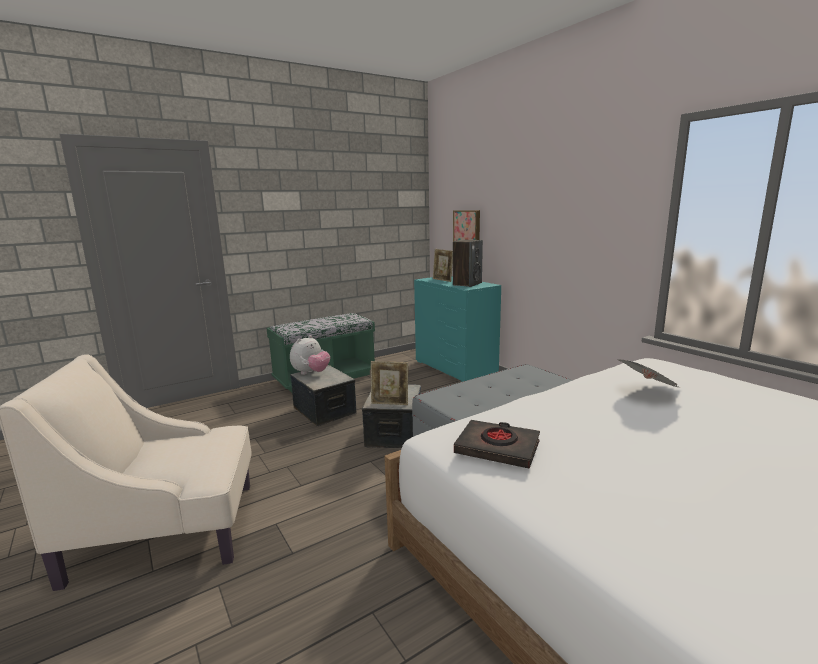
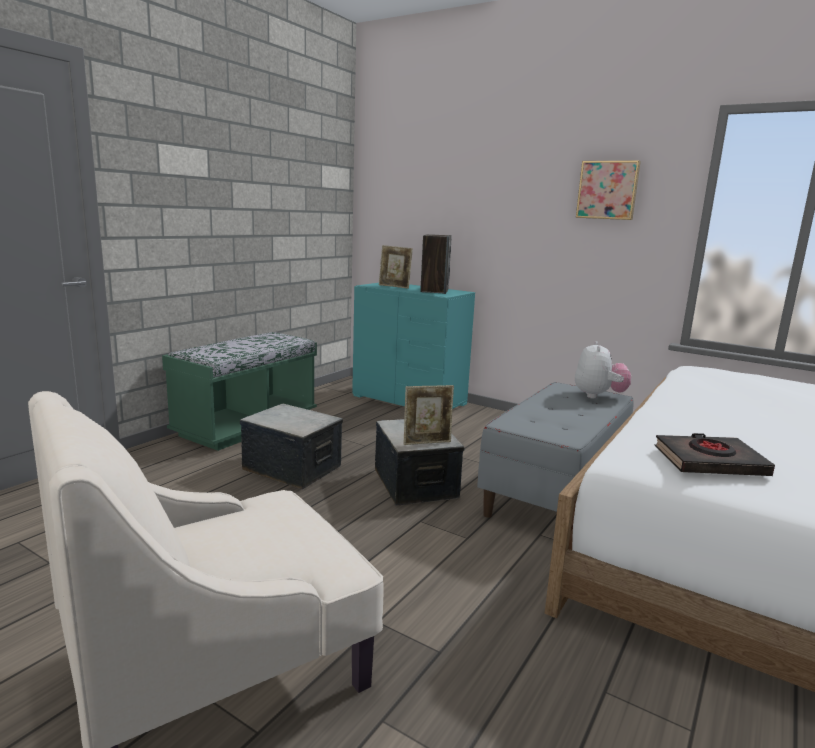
camera: 25 degrees left, 0 degrees up
plush toy [290,335,330,375] -> plush toy moved to [575,341,631,398]
picture [453,210,480,242] -> picture moved to [576,160,641,220]
newspaper [616,359,680,387] -> none

